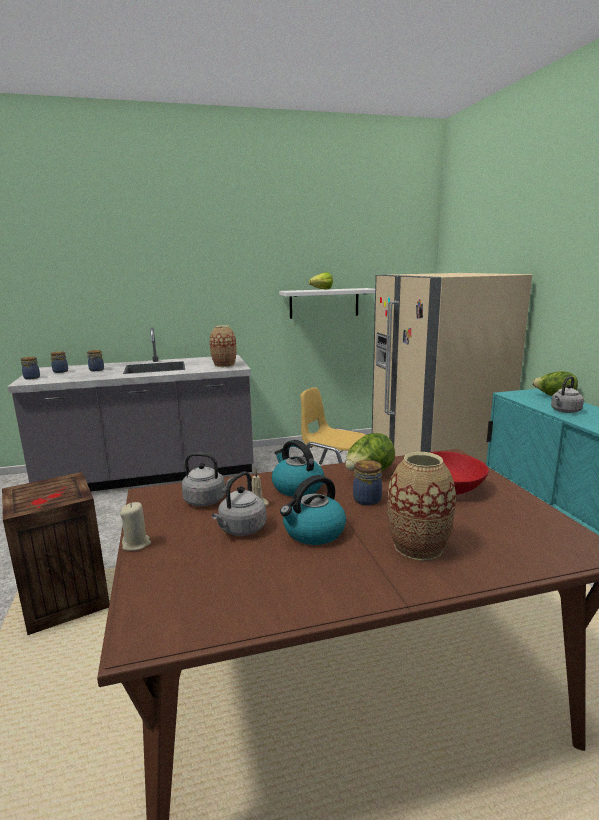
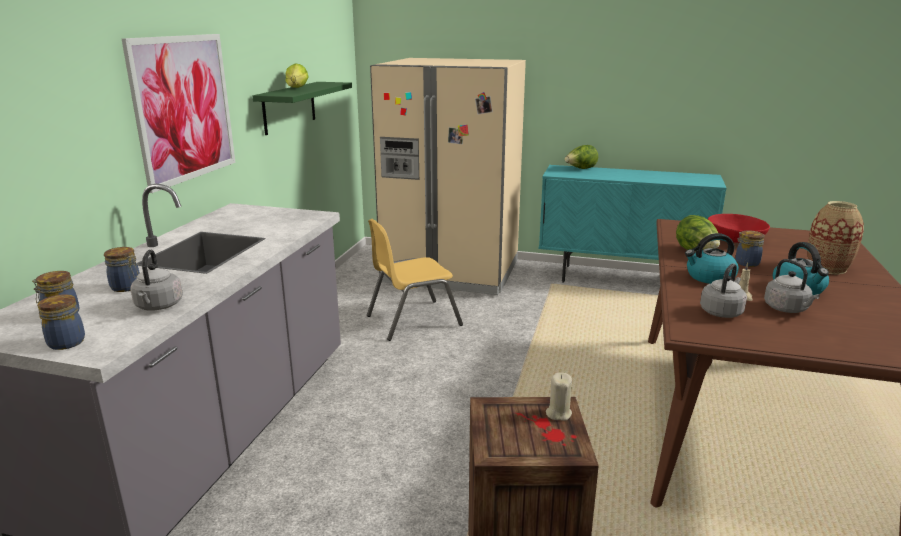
camera: 60 degrees left, 5 degrees up
beige candle [120,502,151,551] -> beige candle moved to [546,373,572,421]
vase [210,325,236,367] -> none
white shelf [279,288,375,319] -> green shelf [253,82,352,135]
grey kettle [551,376,584,413] -> grey kettle moved to [130,250,183,311]
none -> picture [122,34,236,193]

